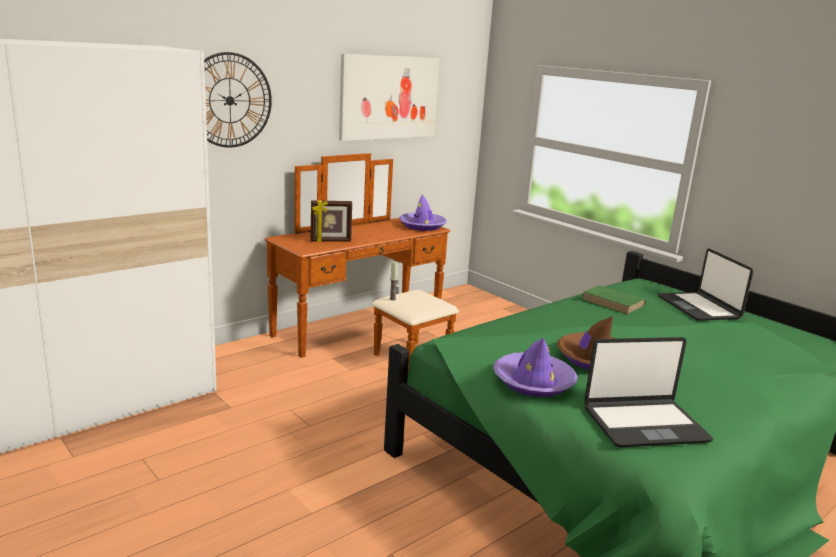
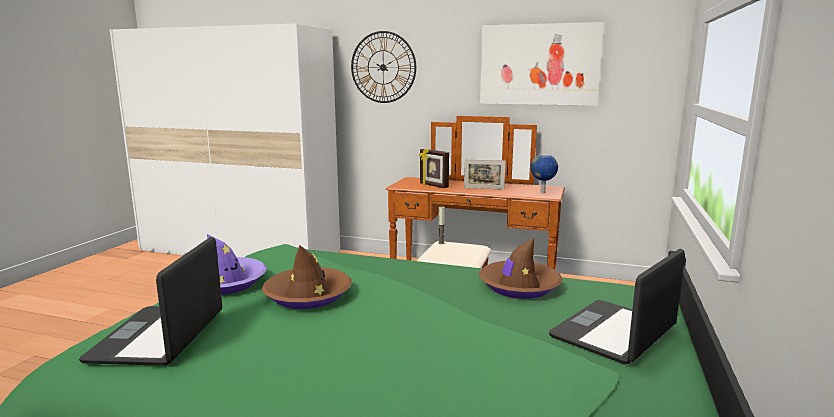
camera: 60 degrees right, 5 degrees down
purple hat [399,194,447,231] -> globe [531,154,558,193]
green book [582,285,645,314] -> brown hat [479,238,563,299]
laptop [584,337,713,447] -> laptop turned 45 degrees clockwise [79,237,223,366]
none -> picture frame [464,159,506,190]

